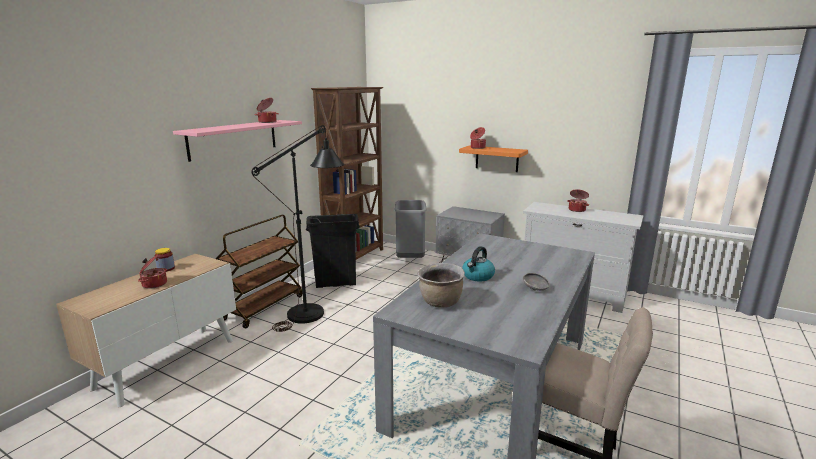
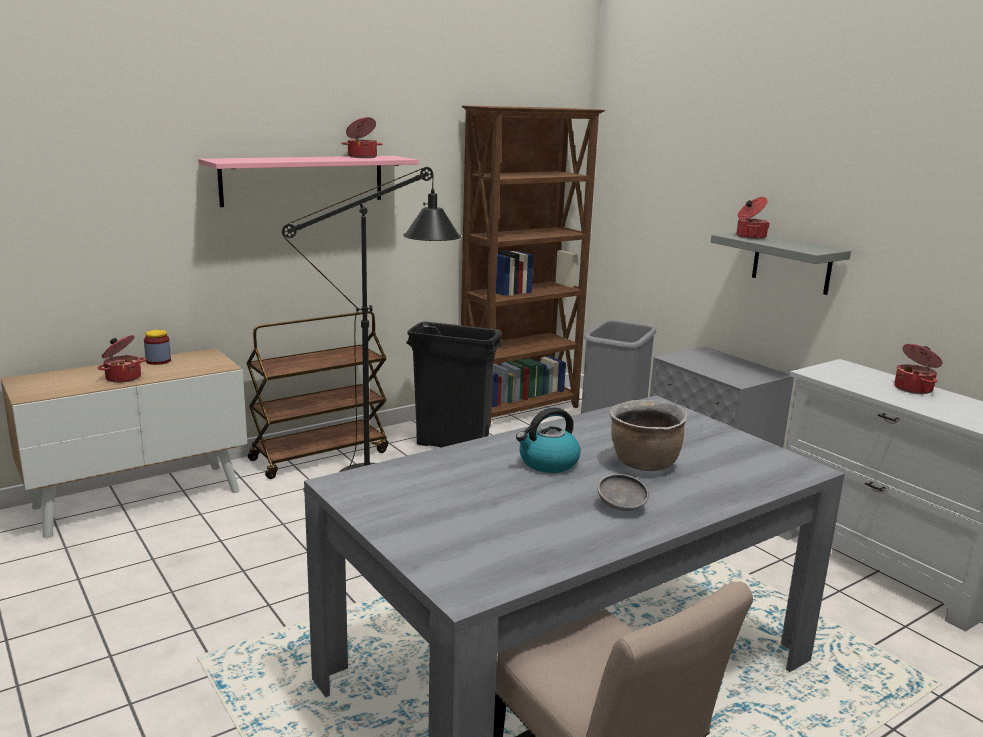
camera: 25 degrees right, 0 degrees up
brown cooking pot [418,263,465,308] -> brown cooking pot moved to [609,400,688,471]
orange shelf [459,146,528,172] -> grey shelf [711,232,851,295]

